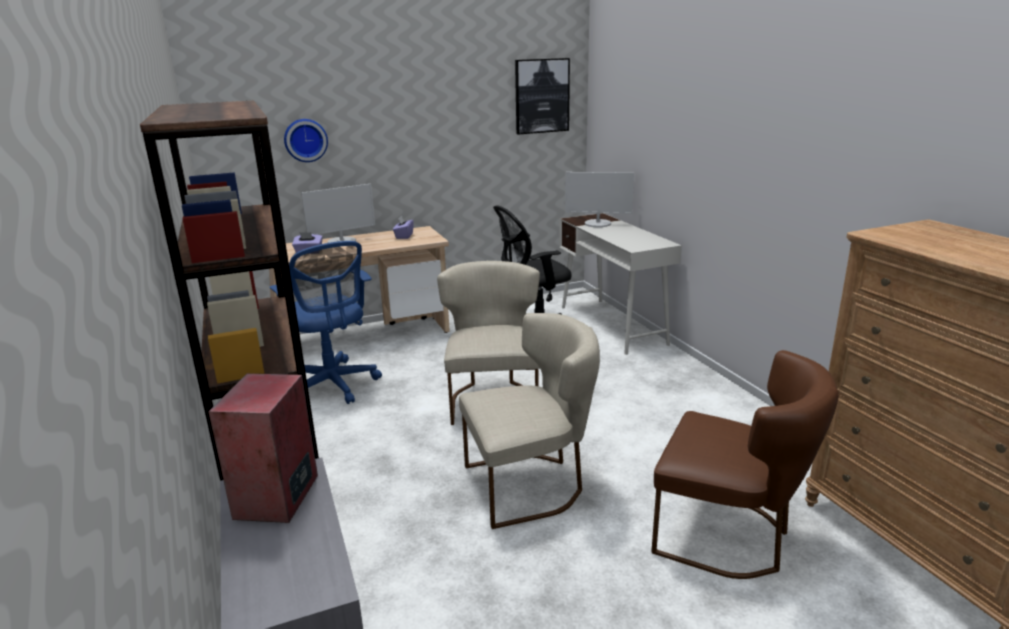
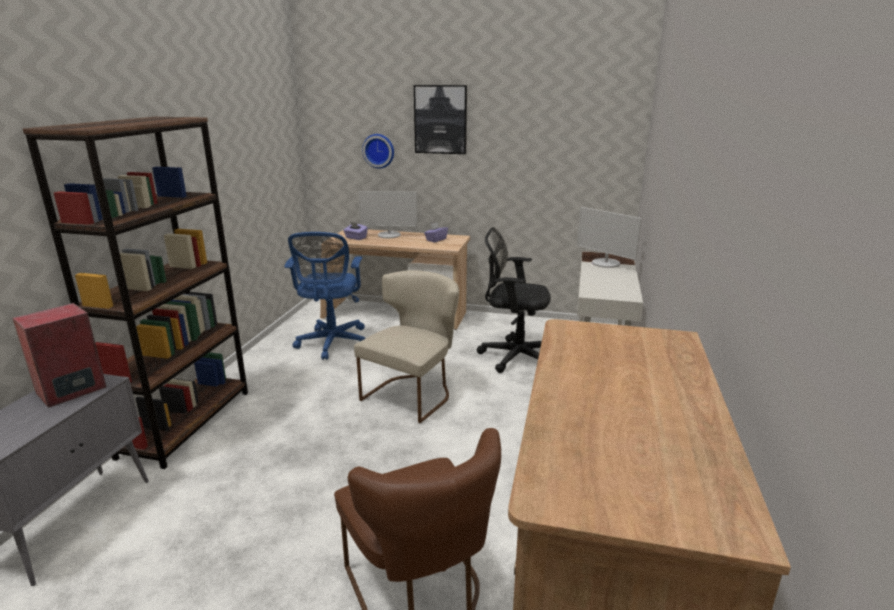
camera: 35 degrees right, 0 degrees up
beige chair [459,313,600,529] -> none
picture [515,58,570,135] -> picture moved to [414,85,467,154]

